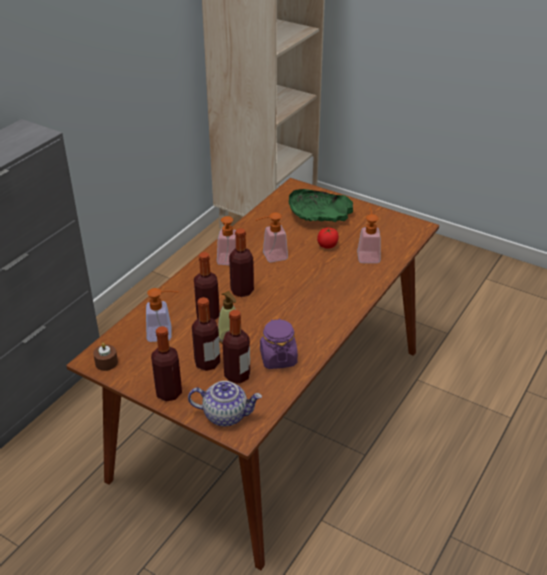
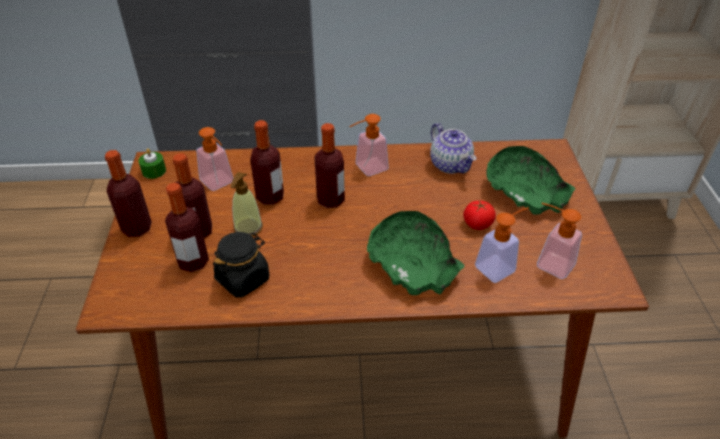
camera: 55 degrees right, 5 degrees up
brown candle [93,343,118,371] -> green candle [139,148,166,179]
teapot [188,381,262,426] -> teapot moved to [430,123,476,174]
soap dispenser [255,212,288,262] -> soap dispenser moved to [537,203,582,279]
purple jar [260,319,298,369] -> black jar [213,232,269,297]
none -> green bowl [367,211,464,295]

